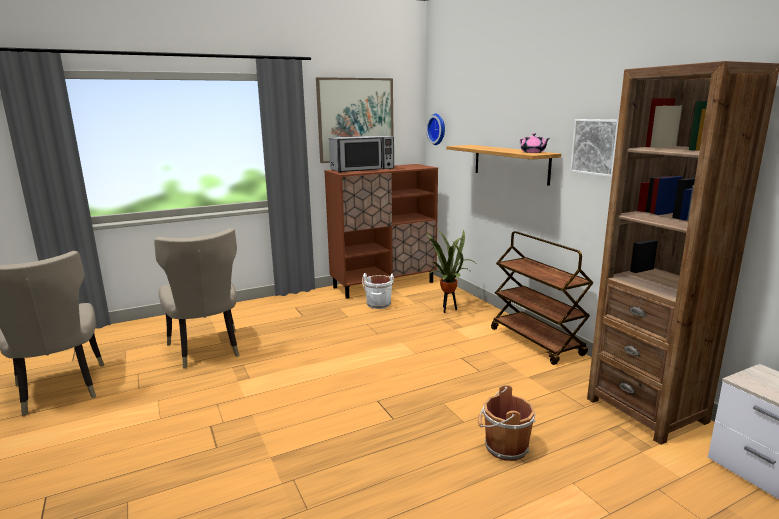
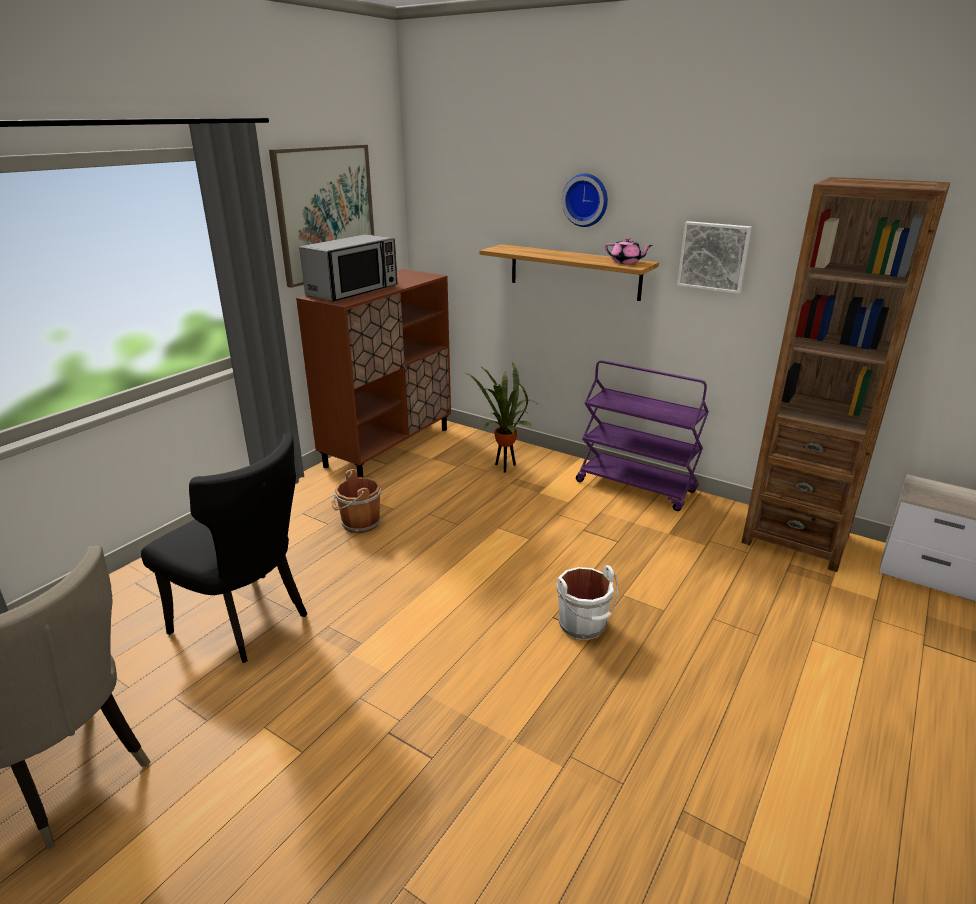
camera: 30 degrees left, 10 degrees up
beige chair [154,228,240,369] -> black chair [141,434,307,663]
white bucket [362,273,394,309] -> white bucket moved to [557,565,618,640]
wall clock [426,114,445,145] -> wall clock moved to [562,173,608,227]
brown bucket [478,384,535,461] -> brown bucket moved to [332,469,382,533]
brown cart [491,231,594,365] -> purple cart [576,360,709,511]

